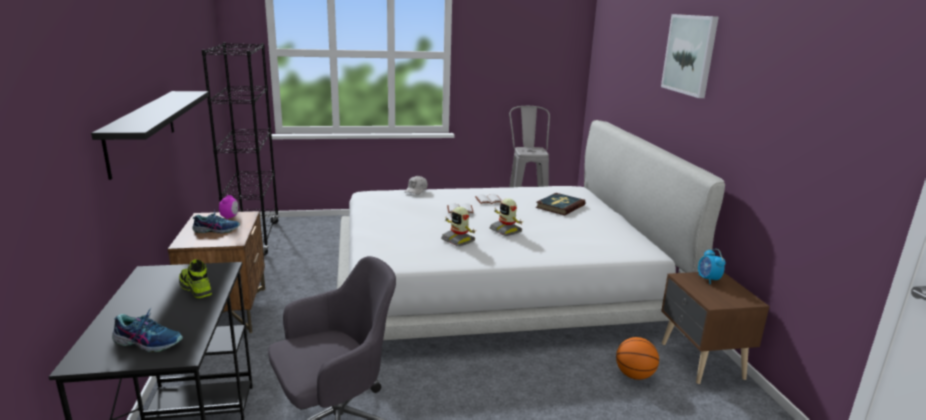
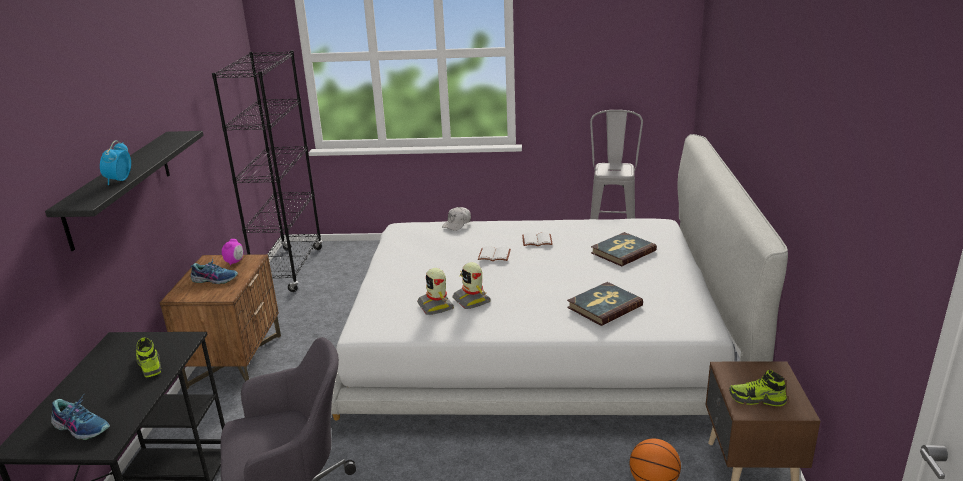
camera: 15 degrees right, 5 degrees up
toy robot [490,198,522,236] -> toy robot moved to [417,268,454,315]
picture [661,14,719,98] -> none
alarm clock [698,249,726,284] -> alarm clock moved to [100,140,131,185]
none -> book [567,282,643,326]
none -> shoe [729,370,787,406]

